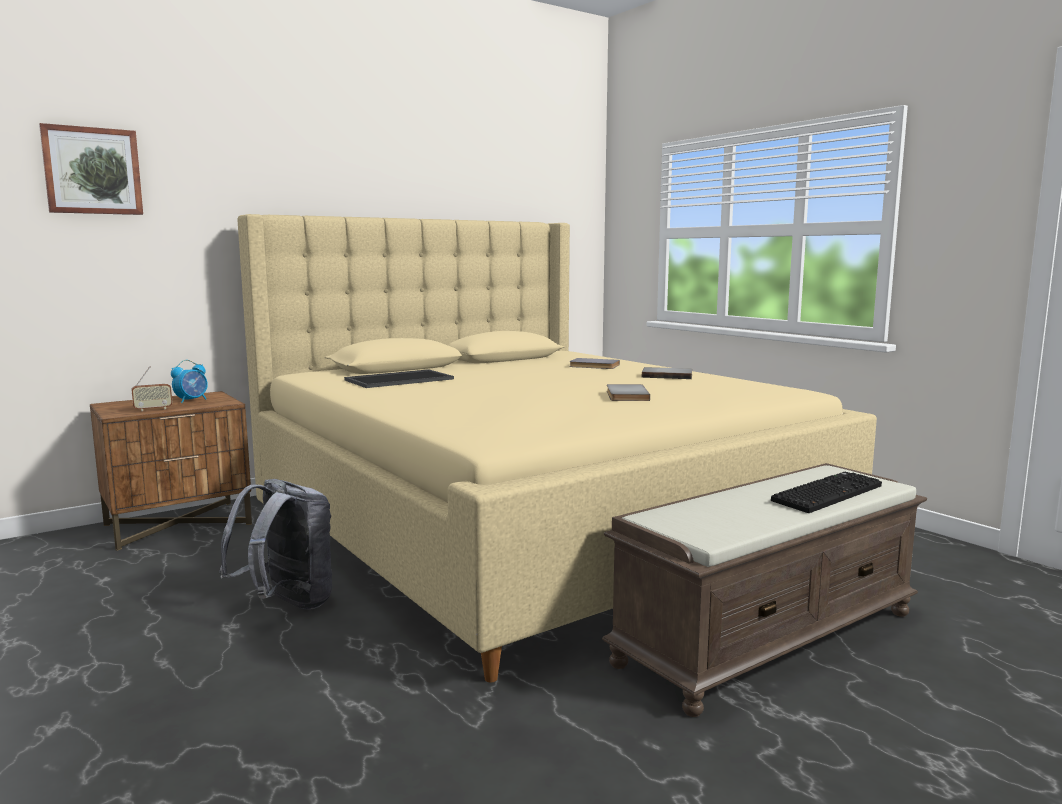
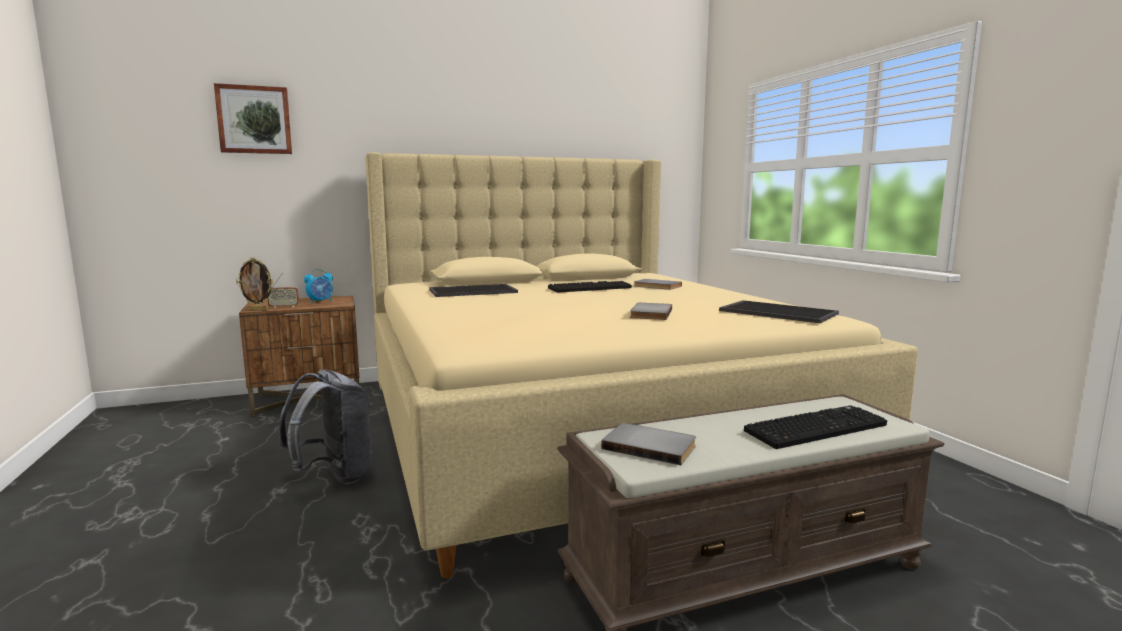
camera: 15 degrees right, 0 degrees up
grey book [642,367,692,379] -> grey book moved to [601,423,696,465]
none -> picture frame [236,257,273,311]
none -> keyboard [548,281,632,293]
none -> tray [719,300,839,323]

